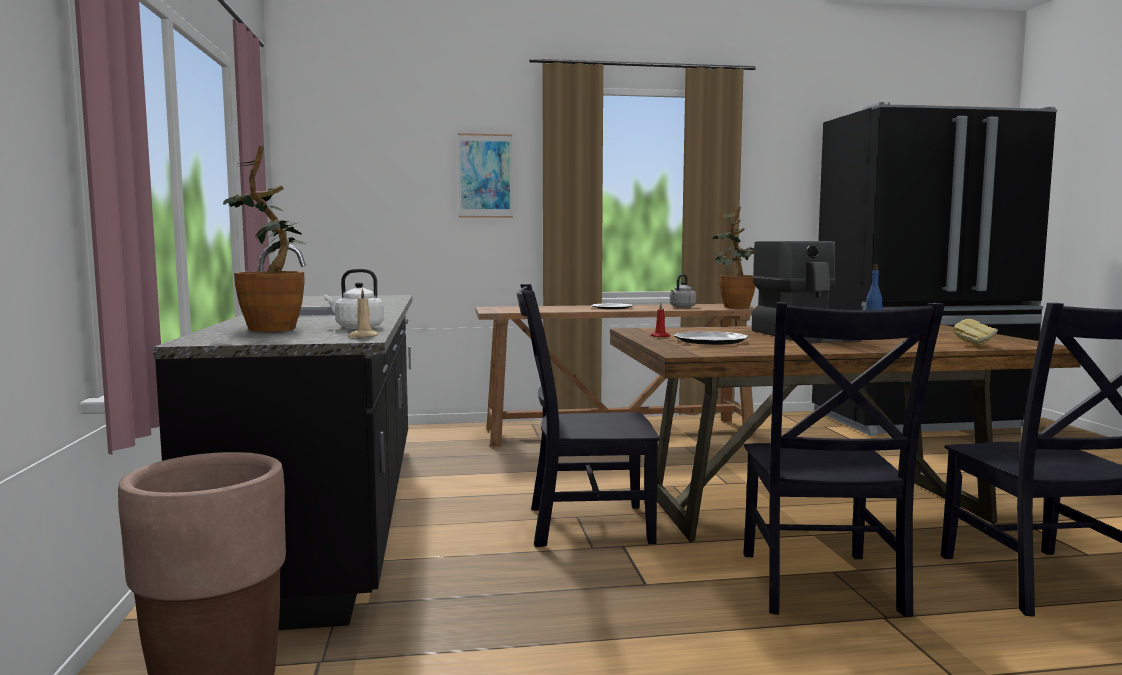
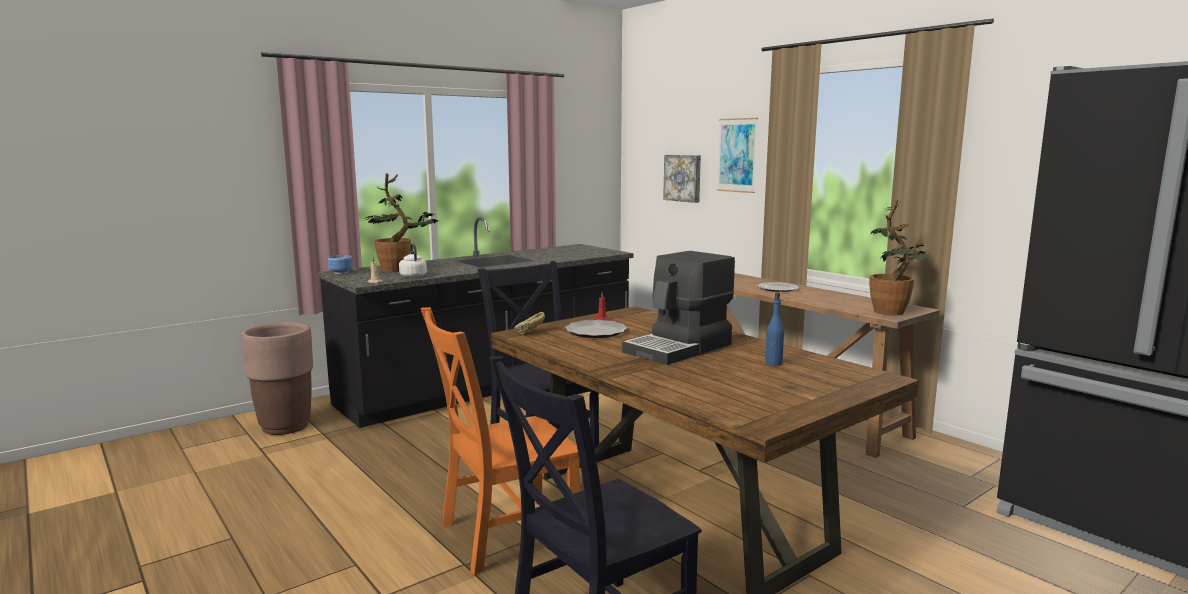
camera: 60 degrees right, 5 degrees up
grey kettle [670,274,696,308] -> none
black chair [743,302,945,617] -> orange chair [421,307,580,575]
bread [953,319,998,347] -> bread moved to [515,312,545,335]
none -> bowl [328,255,353,274]
none -> picture [663,155,701,203]

